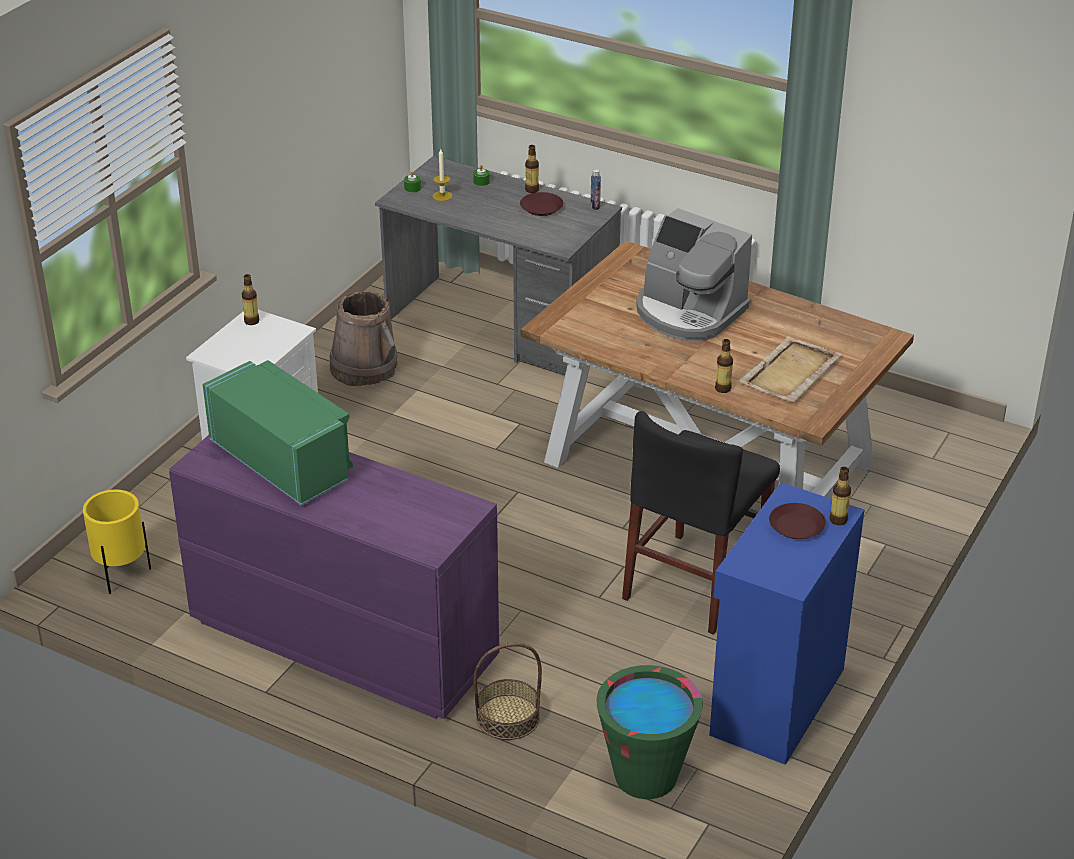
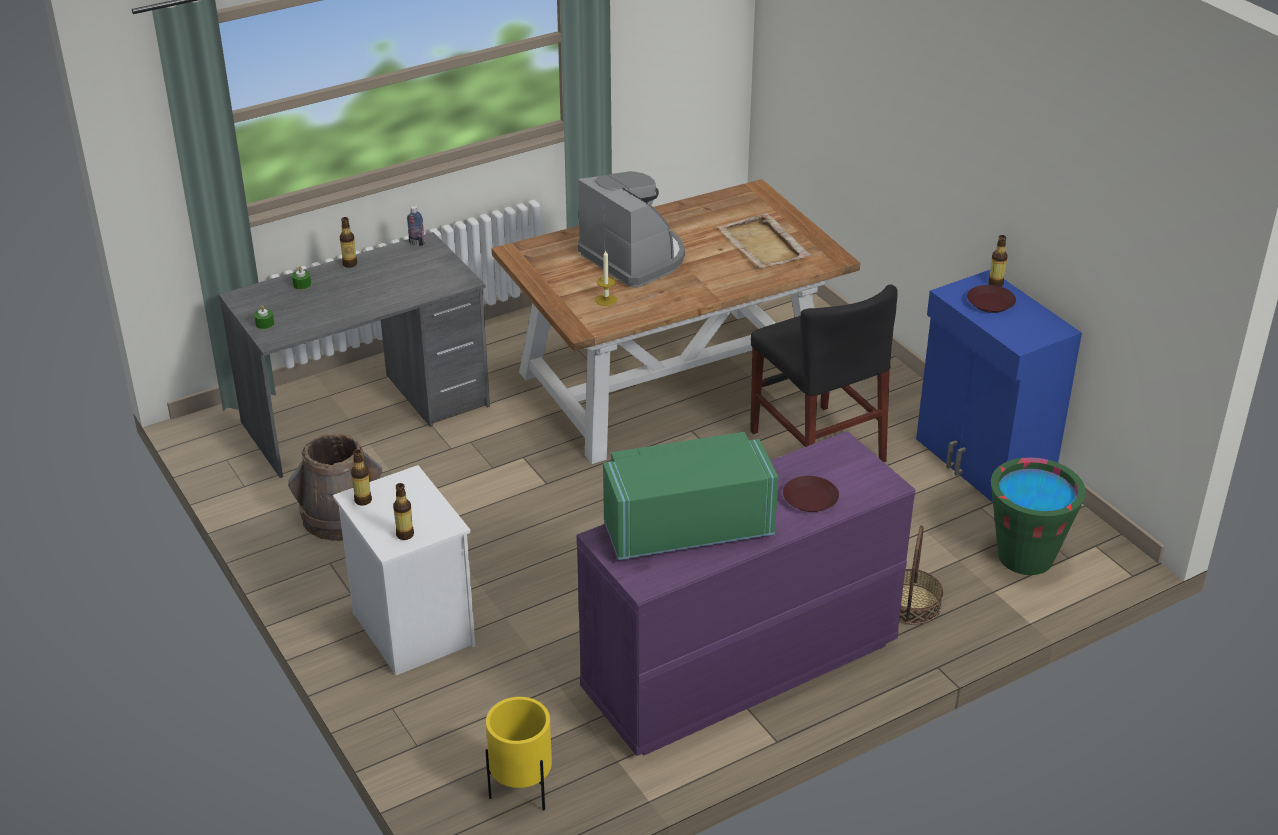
camera: 60 degrees left, 0 degrees up
candle [432,149,452,201] -> candle moved to [596,250,617,306]
brown plate [520,192,563,216] -> brown plate moved to [783,476,839,512]
coffee machine [636,208,752,341] -> coffee machine turned 105 degrees counterclockwise [578,171,685,288]
bottle [715,339,733,393] -> bottle moved to [393,483,414,540]

